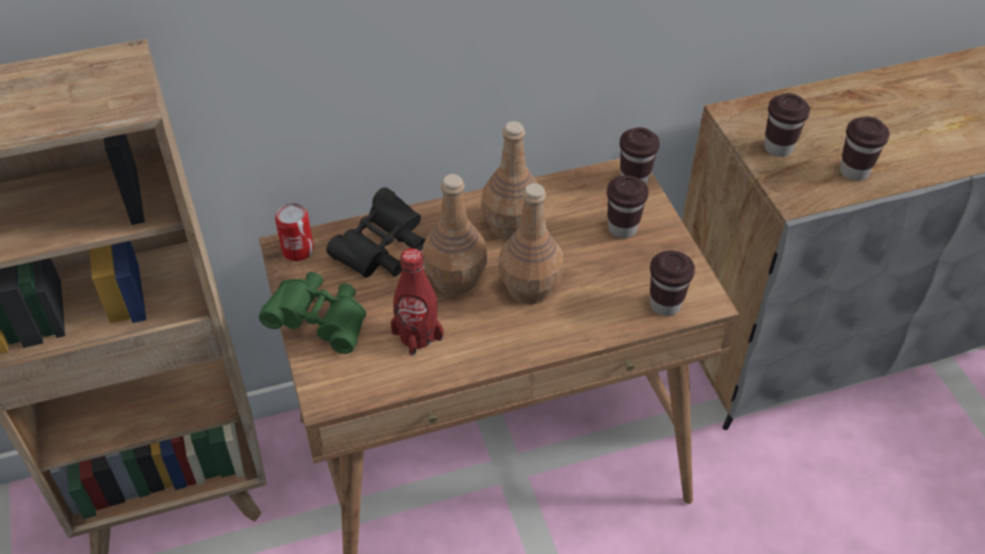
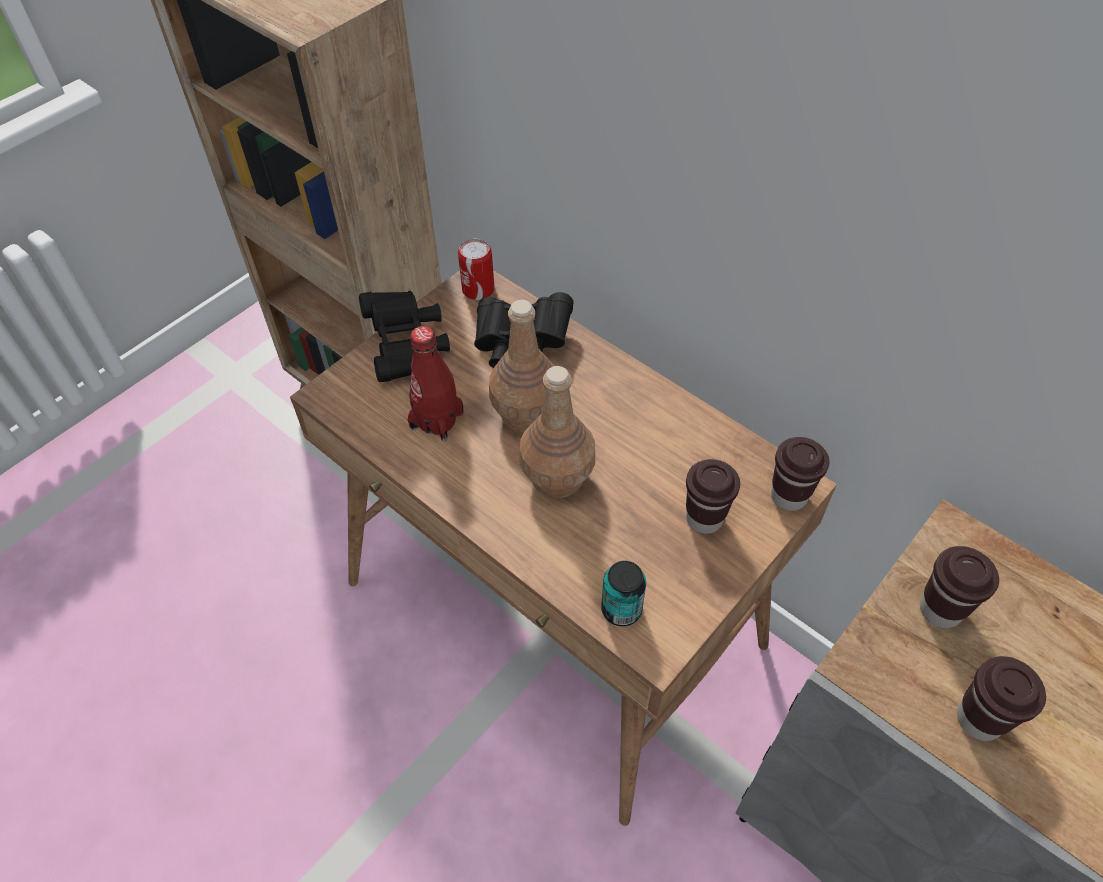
camera: 60 degrees right, 5 degrees up
green binoculars [259,272,366,354] -> black binoculars [359,291,450,382]
brown bottle [481,121,538,240] -> none
brown cup [650,251,695,316] -> can [601,561,646,626]

